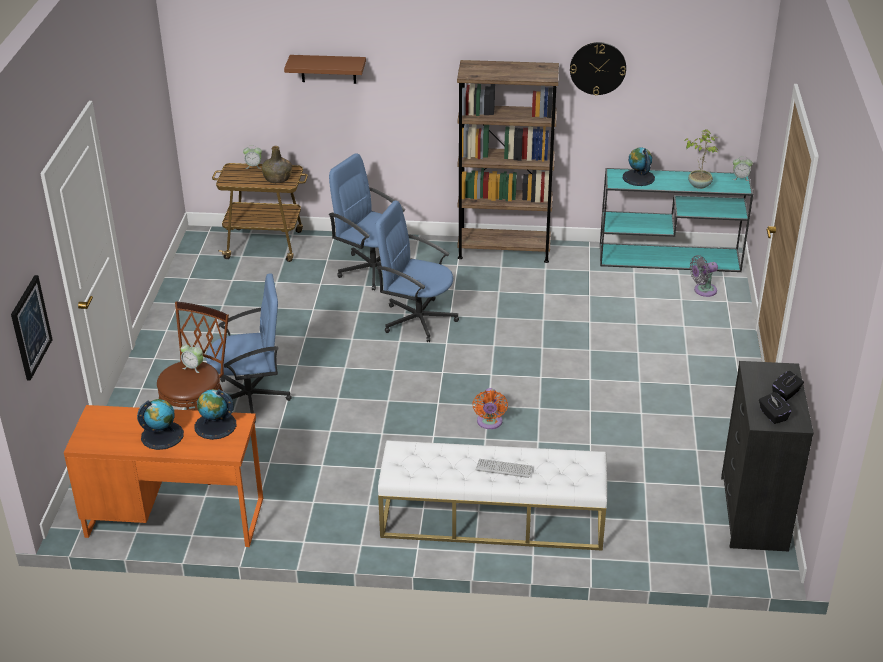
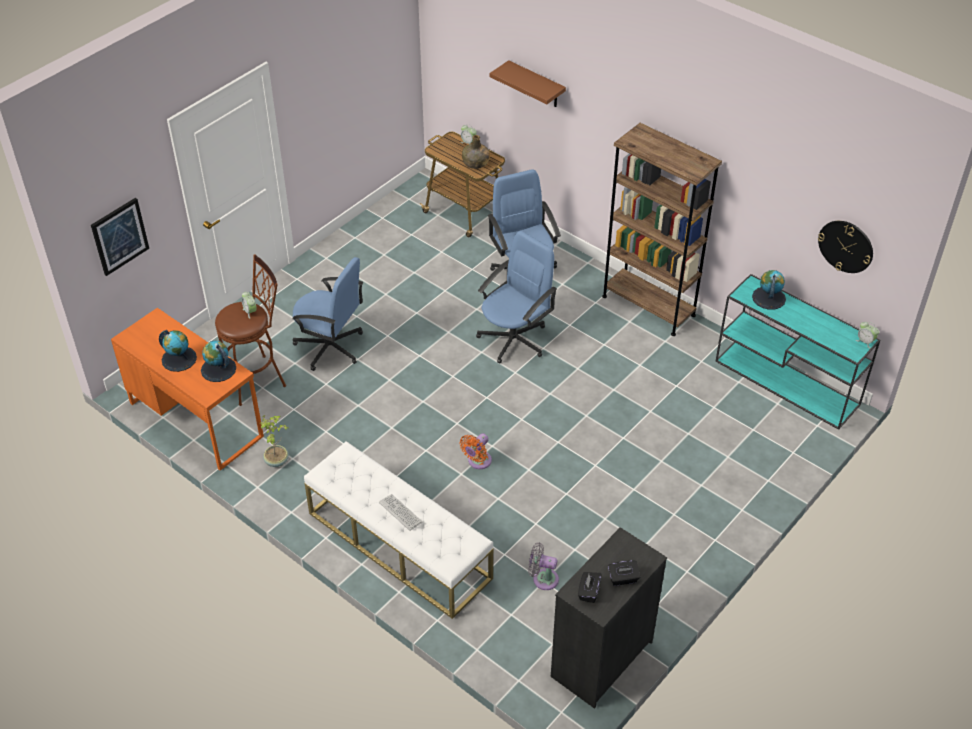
camera: 35 degrees right, 10 degrees up
blue office chair [376,201,459,342] -> blue office chair turned 75 degrees clockwise [476,231,557,364]
wall clock [570,42,626,95] -> wall clock moved to [818,221,873,273]
potted plant [684,129,718,189] -> potted plant moved to [259,415,289,467]
grey fan [690,255,718,297] -> grey fan moved to [528,543,559,590]

